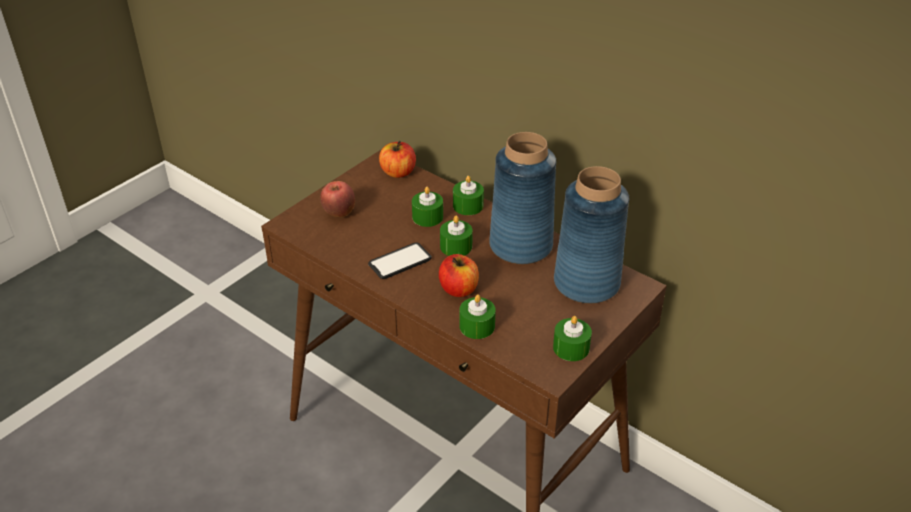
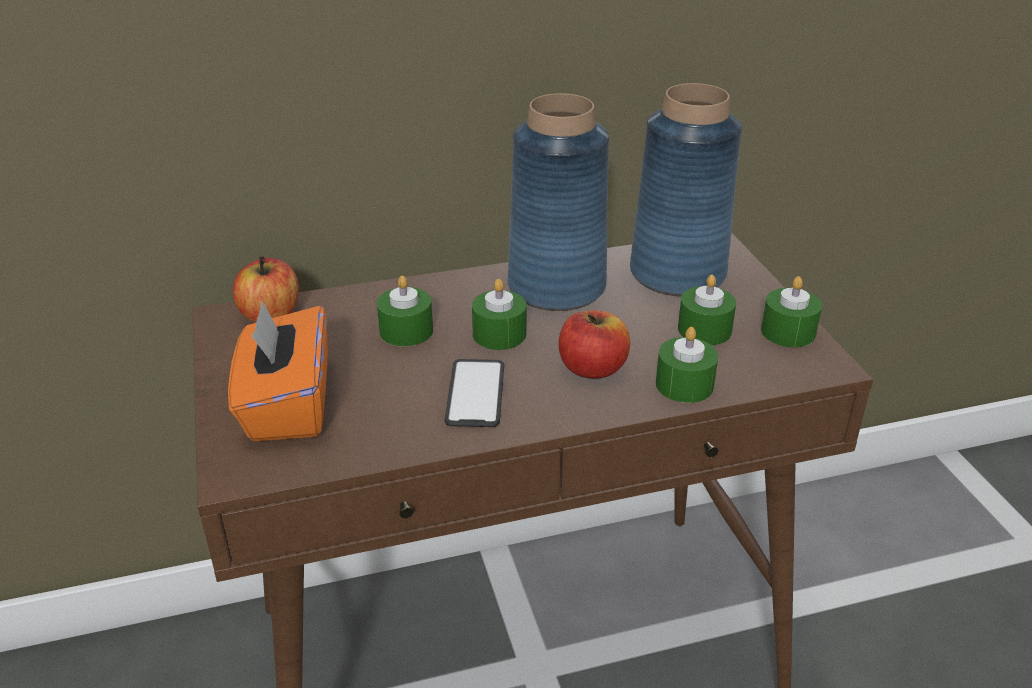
camera: 55 degrees left, 5 degrees down
apple [320,181,355,217] -> orange tissue box [228,301,328,441]
green candle [453,176,484,215] -> green candle moved to [678,275,736,345]

